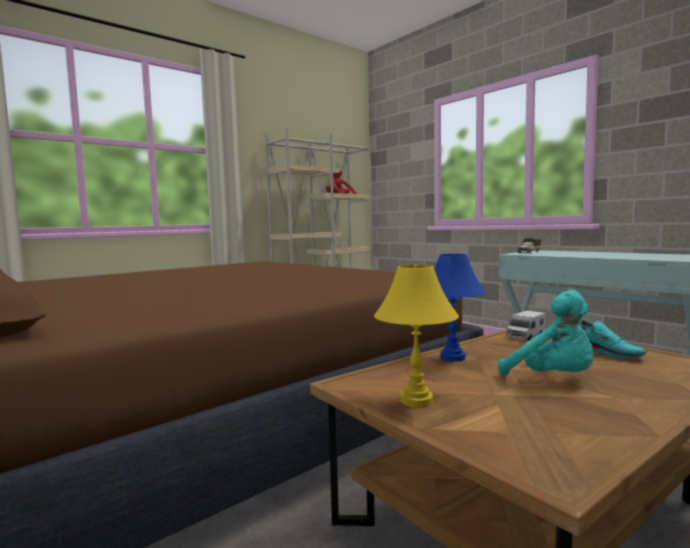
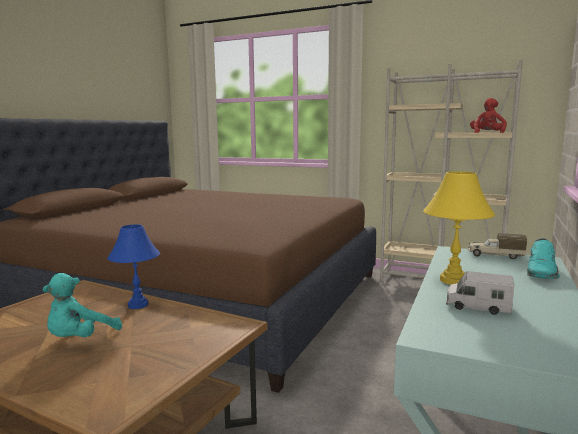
camera: 65 degrees right, 5 degrees up
yellow table lamp [374,265,459,408] -> yellow table lamp moved to [423,171,495,285]
toy truck [506,311,546,341] -> toy truck moved to [446,271,514,315]
turquoise shoe [578,320,647,359] -> turquoise shoe moved to [527,238,560,279]

